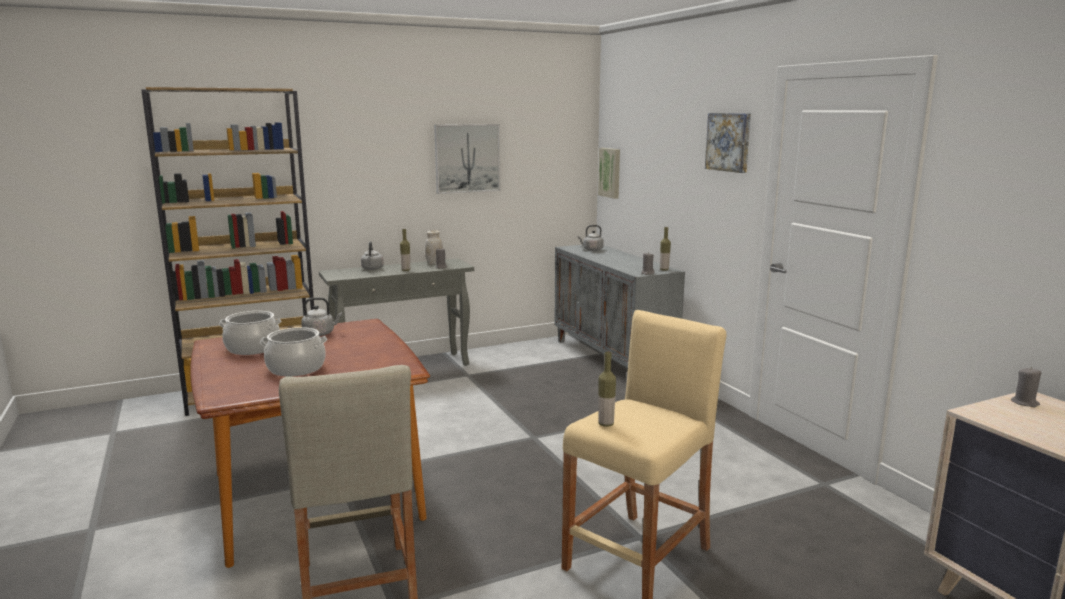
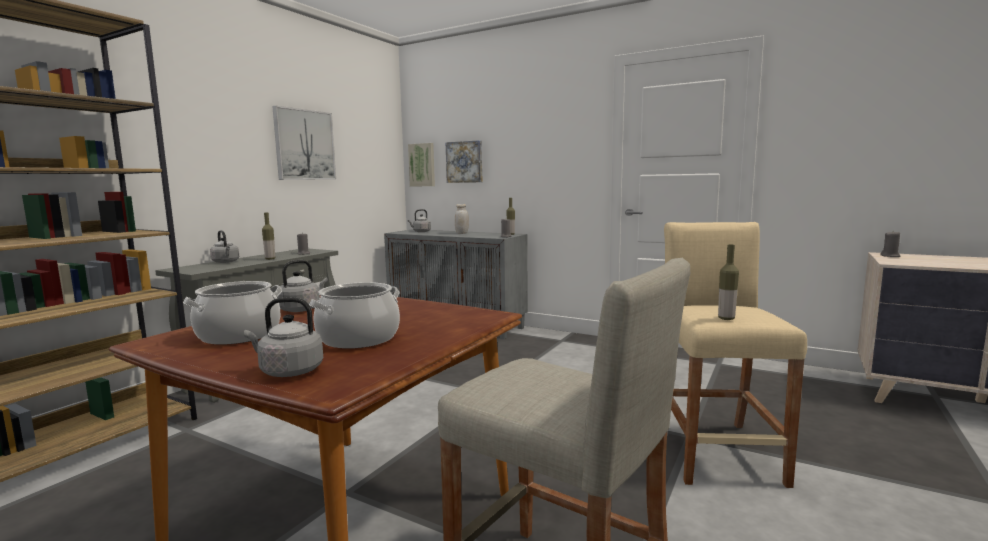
camera: 35 degrees left, 5 degrees down
white jar [425,230,443,265] -> white jar moved to [455,204,469,234]
picture [705,113,751,173] -> picture moved to [446,140,482,183]
none -> grey kettle [244,297,323,377]

